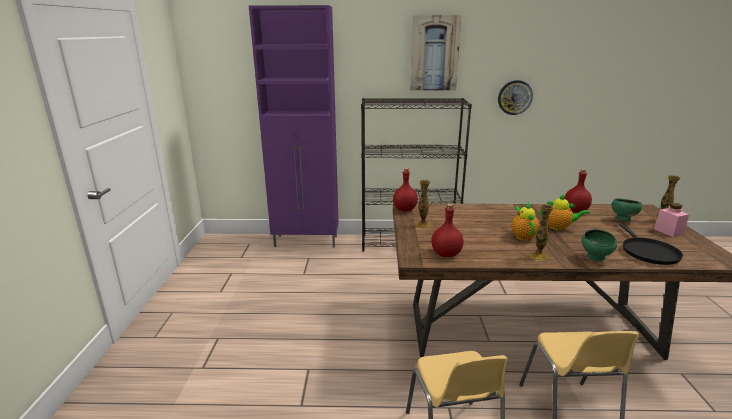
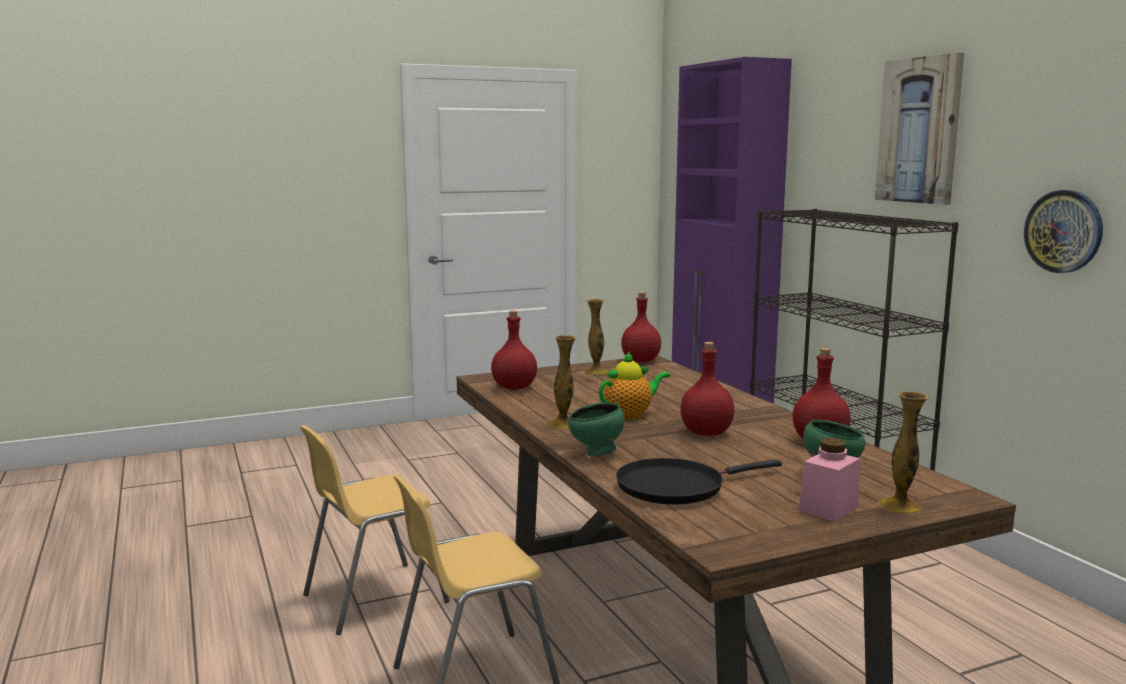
camera: 65 degrees right, 10 degrees down
teapot [540,194,590,230] -> red bottle [680,342,734,436]

